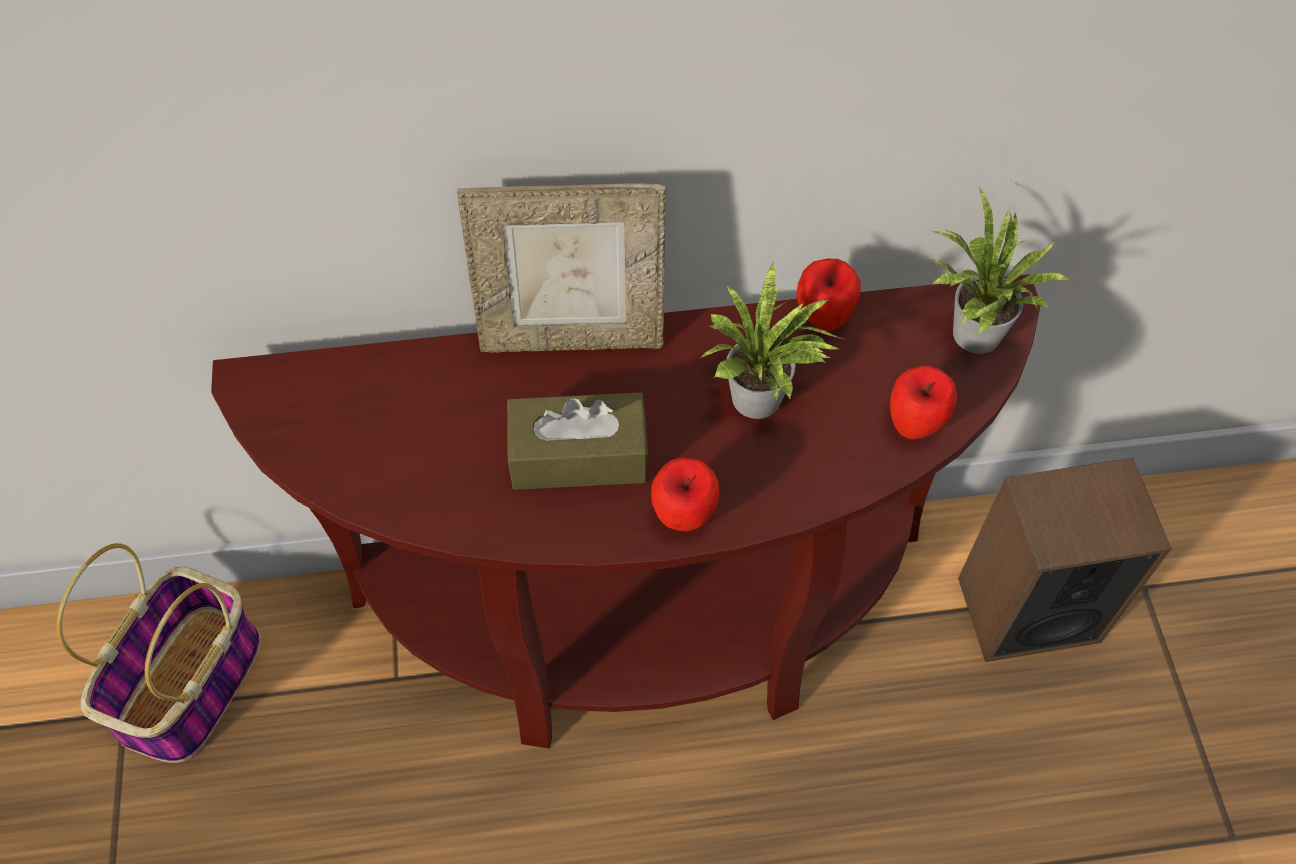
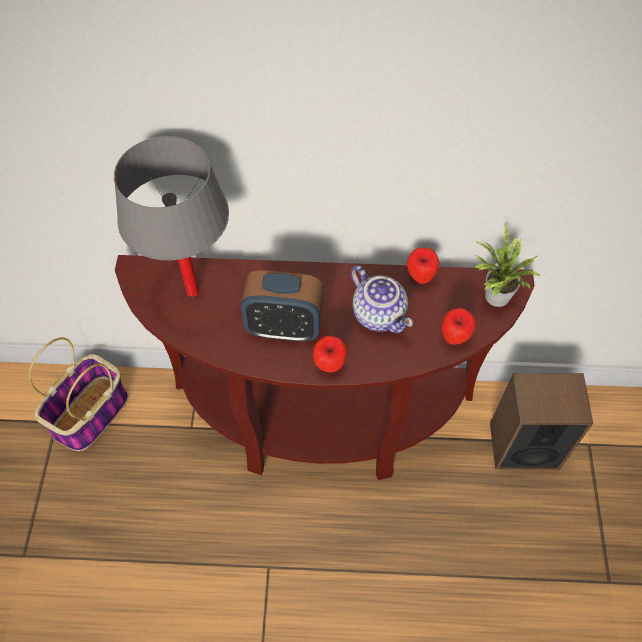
camera: 10 degrees right, 0 degrees up
picture frame [457,183,666,353] -> none
brown tissue box [507,392,648,490] -> alarm clock [241,270,323,341]
potted plant [701,261,846,419] -> teapot [351,265,413,333]
none -> grey table lamp [114,136,229,297]

